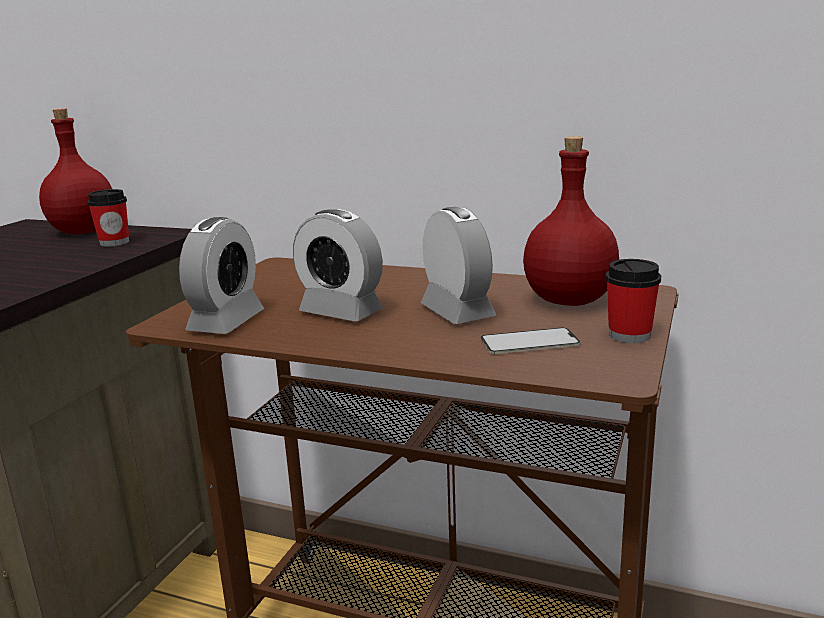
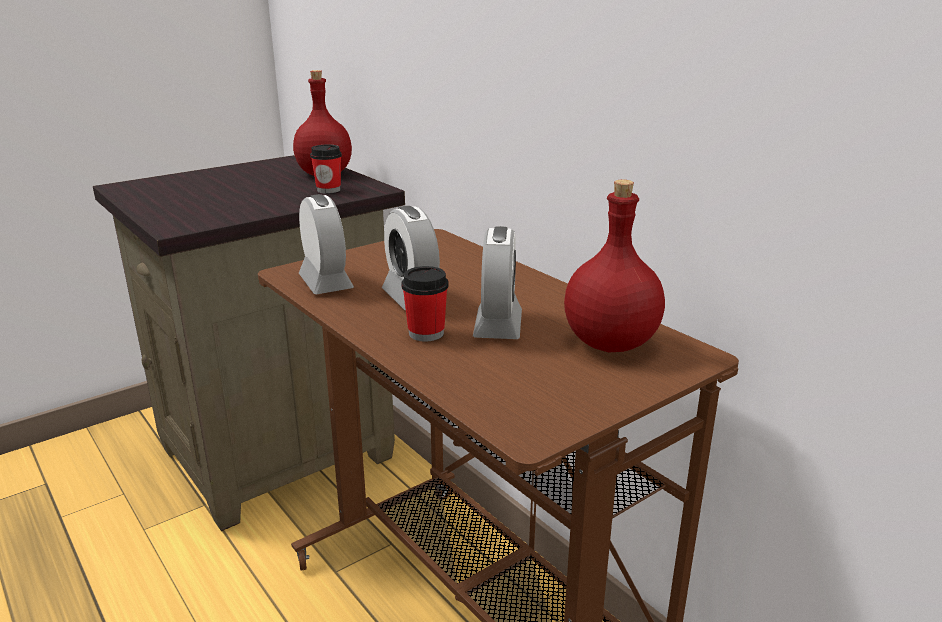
camera: 30 degrees right, 5 degrees up
alarm clock [179,217,264,334] -> alarm clock turned 75 degrees counterclockwise [299,194,354,294]
phone [481,327,581,354] -> none
cup [606,259,661,343] -> cup moved to [401,266,449,341]

